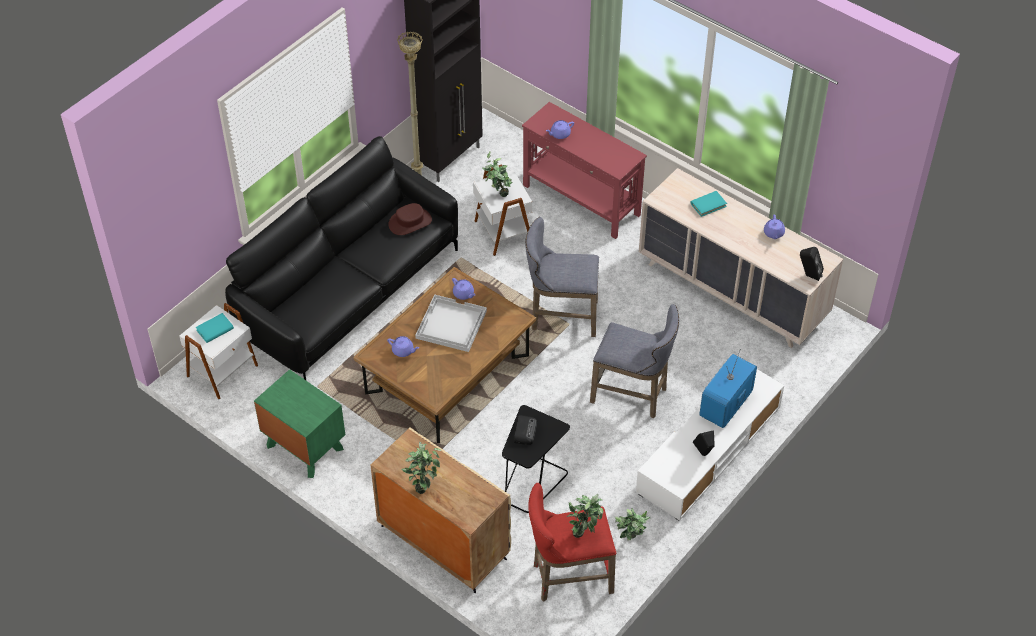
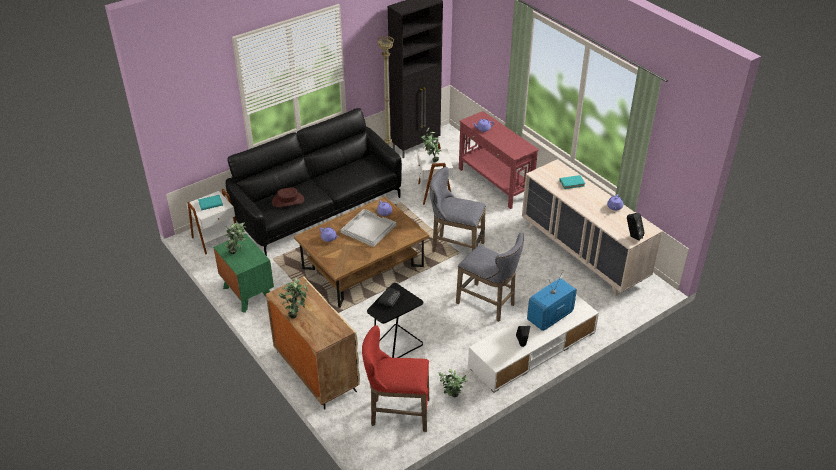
camera: 15 degrees right, 10 degrees down
brown hat [388,203,432,235] -> brown hat moved to [272,188,304,207]
potted plant [567,494,603,538] -> potted plant moved to [224,222,246,254]

